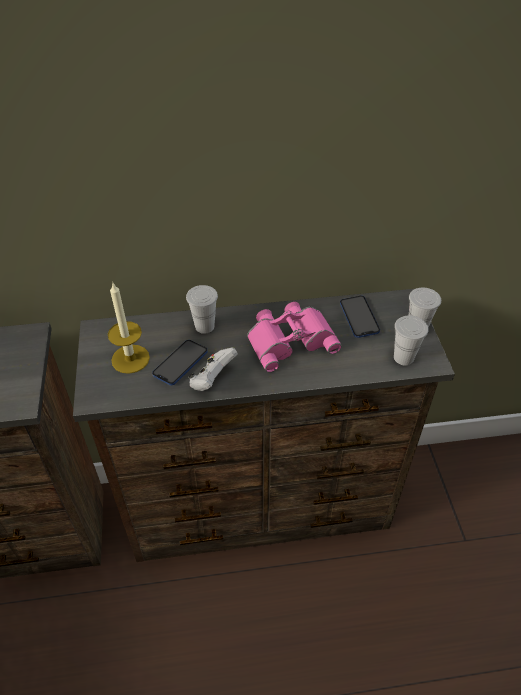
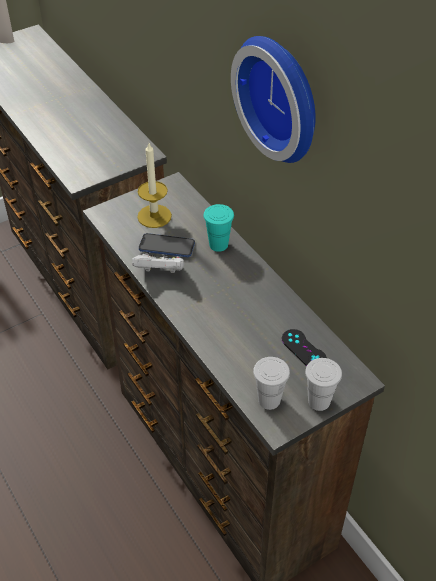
camera: 65 degrees right, 0 degrees up
white cup [186,285,218,334] -> turquoise cup [203,204,234,252]
pink binoculars [247,302,342,372] -> none
phone [340,296,380,338] -> black game controller [282,329,327,366]
none -> wall clock [231,36,316,163]

